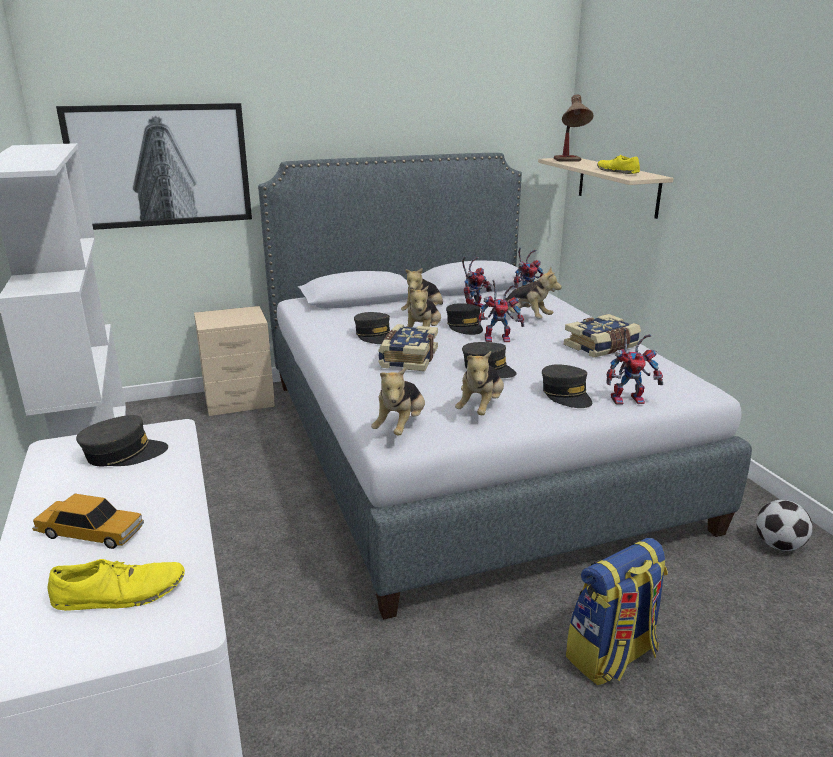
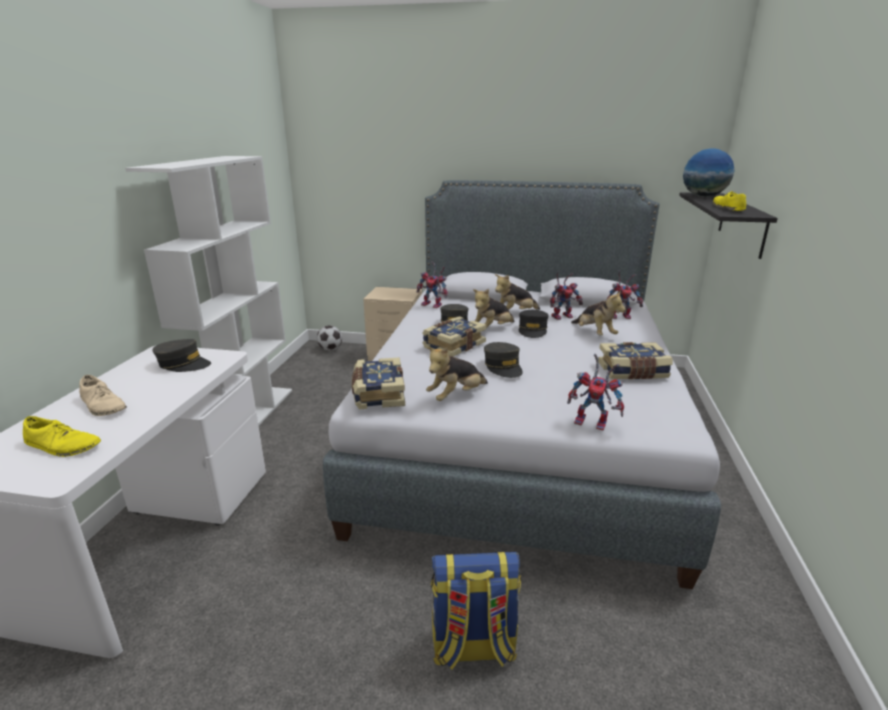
camera: 30 degrees right, 0 degrees up
toy car [32,494,144,549] -> beige shoe [79,375,127,416]
picture [56,103,252,230] -> none
plush toy [371,367,425,436] -> book [352,357,405,409]
toy robot [478,280,524,342] -> toy robot moved to [416,261,448,308]
beige shelf [538,158,674,219] -> black shelf [679,192,778,259]
grey cap [542,364,592,408] -> none
table lamp [554,94,593,161] -> globe [683,148,735,197]
football [756,500,813,551] -> football moved to [317,325,342,350]

